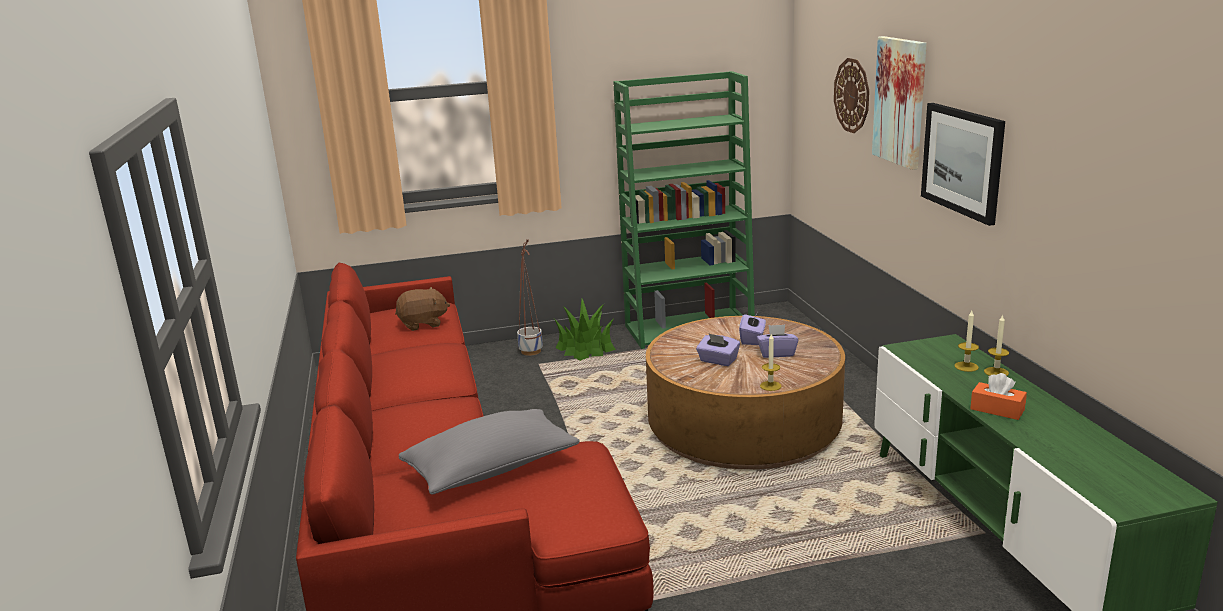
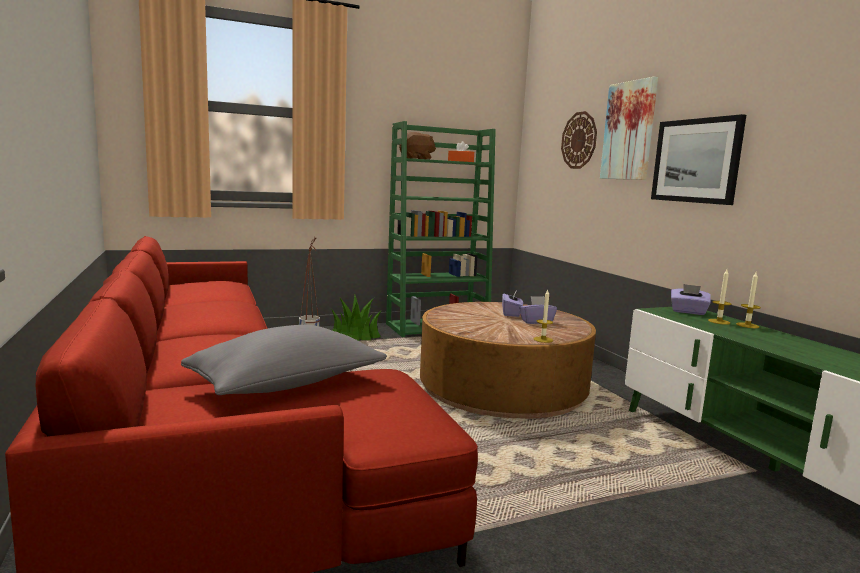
camera: 10 degrees left, 10 degrees down
brown plush toy [395,287,450,331] -> brown plush toy moved to [399,132,436,160]
purple tissue box [696,334,740,366] -> purple tissue box moved to [671,284,711,315]
orange tissue box [970,373,1027,420] -> orange tissue box moved to [448,141,474,162]

